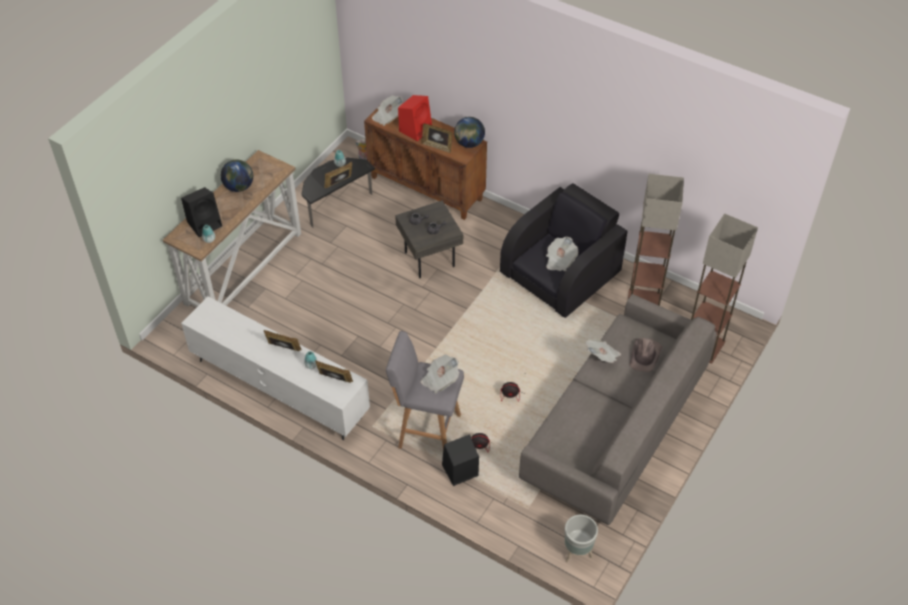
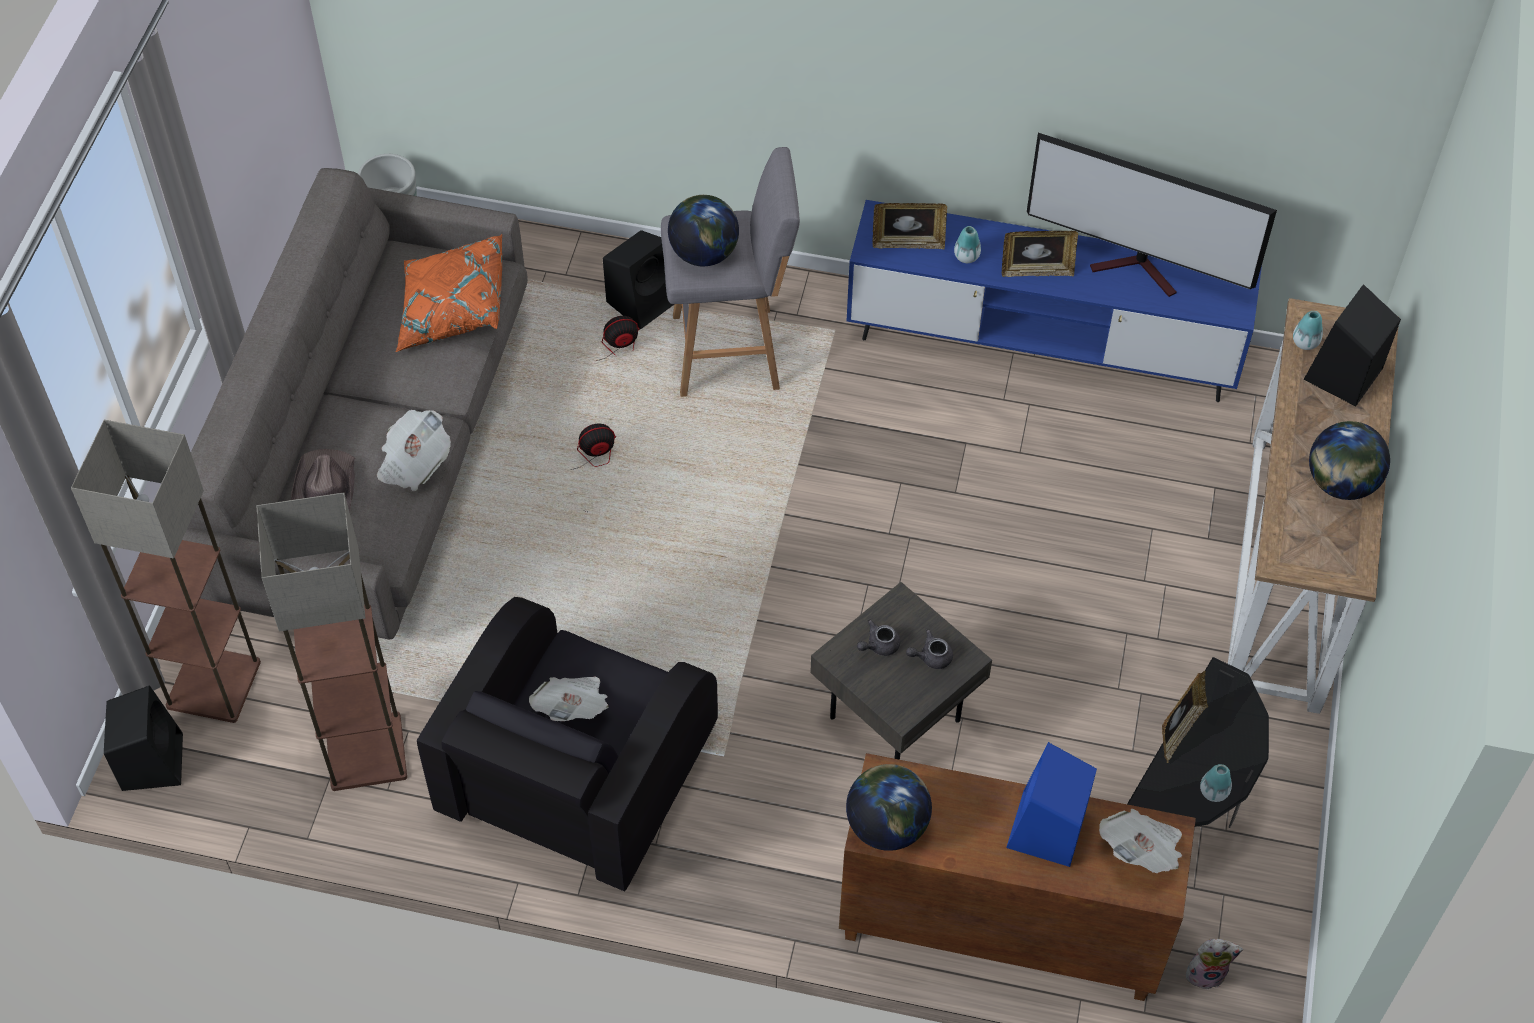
camera: 160 degrees right, 5 degrees up
white tv stand [181,297,370,440] -> blue tv stand [847,200,1262,402]
red speaker [398,95,432,141] -> blue speaker [1006,742,1097,867]
newspaper [421,354,459,393] -> globe [668,195,739,266]
picture frame [422,124,452,153] -> none
none -> black speaker [104,685,183,791]
none -> orange pillow [396,234,502,352]
none -> television [1027,133,1277,297]

